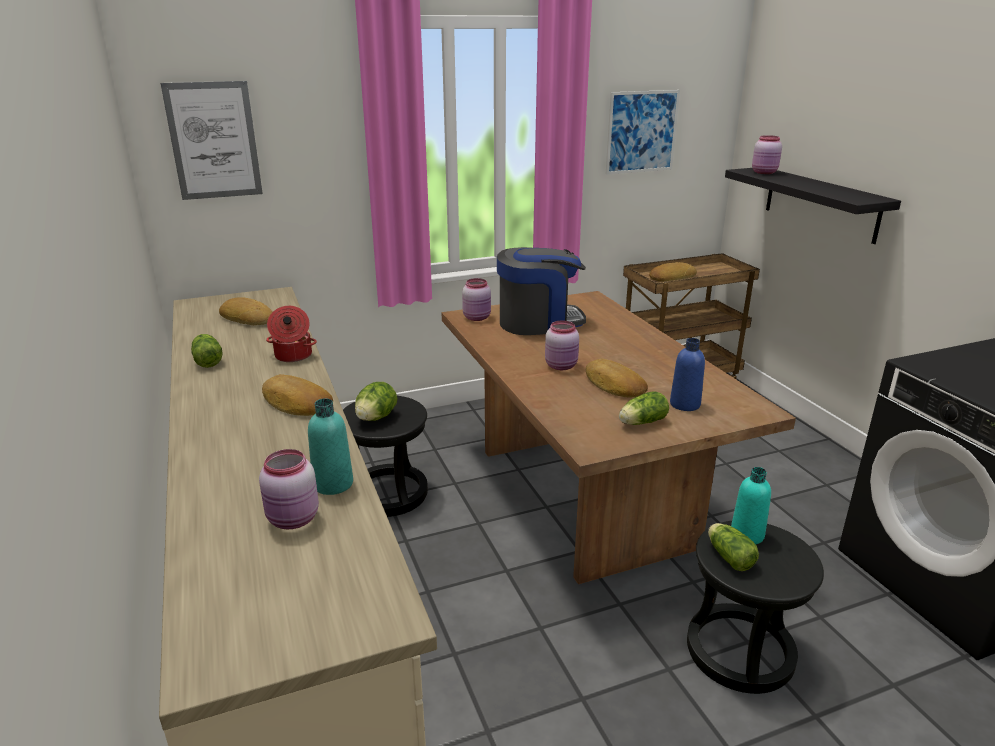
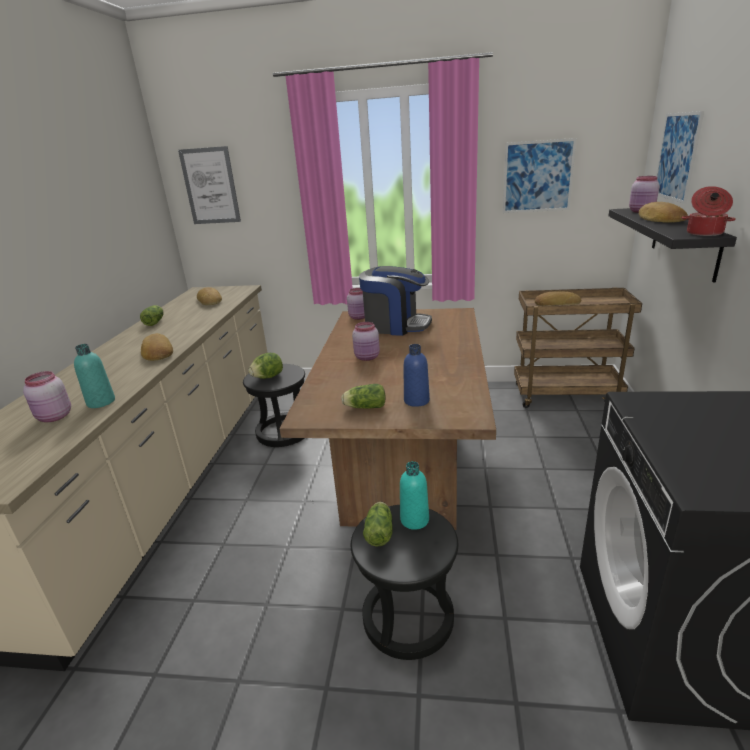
camera: 30 degrees right, 0 degrees up
cooking pot [266,306,317,362] -> cooking pot moved to [681,186,736,236]
bread [586,359,648,398] -> bread moved to [639,202,688,223]
none -> picture [656,111,704,204]

